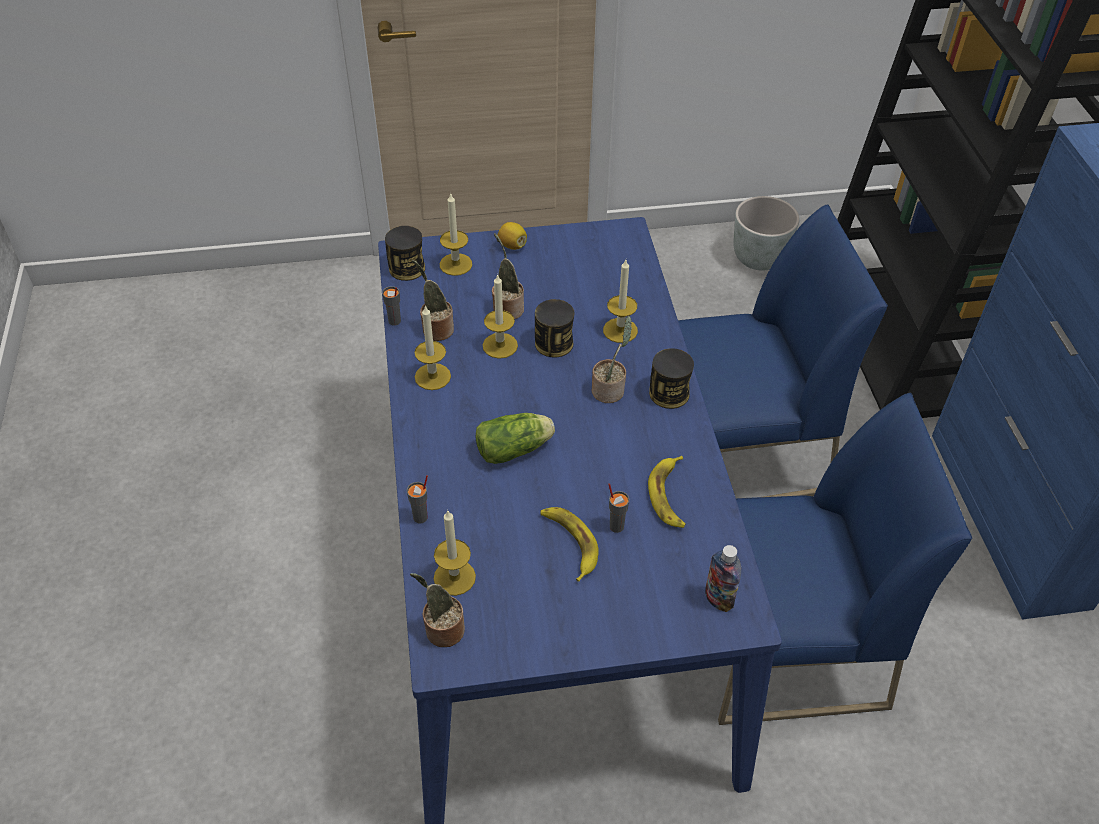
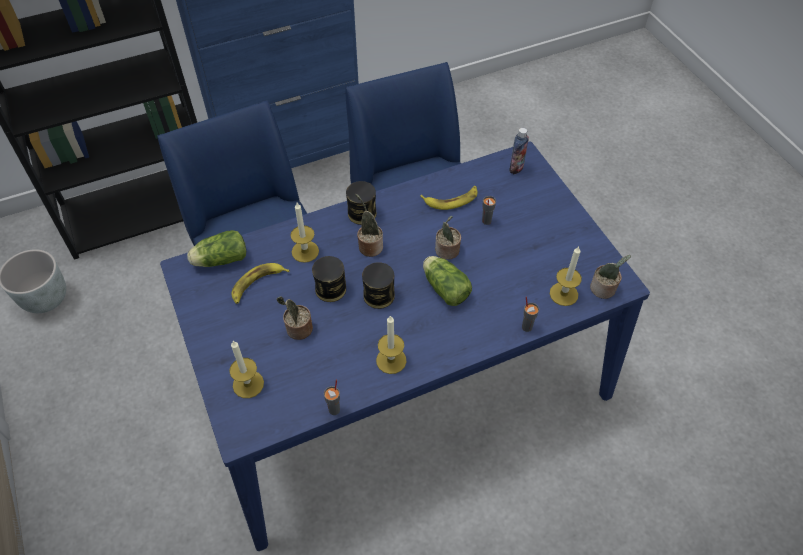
camera: 105 degrees left, 5 degrees up
can [385,226,425,281] -> can moved to [362,262,395,309]
potted plant [412,260,454,341] -> potted plant moved to [435,216,461,260]
candle [483,274,518,359] -> none
lemon [498,222,527,250] -> none
banana [541,507,598,582] -> banana moved to [231,263,290,304]
none -> lettuce [187,230,246,267]

